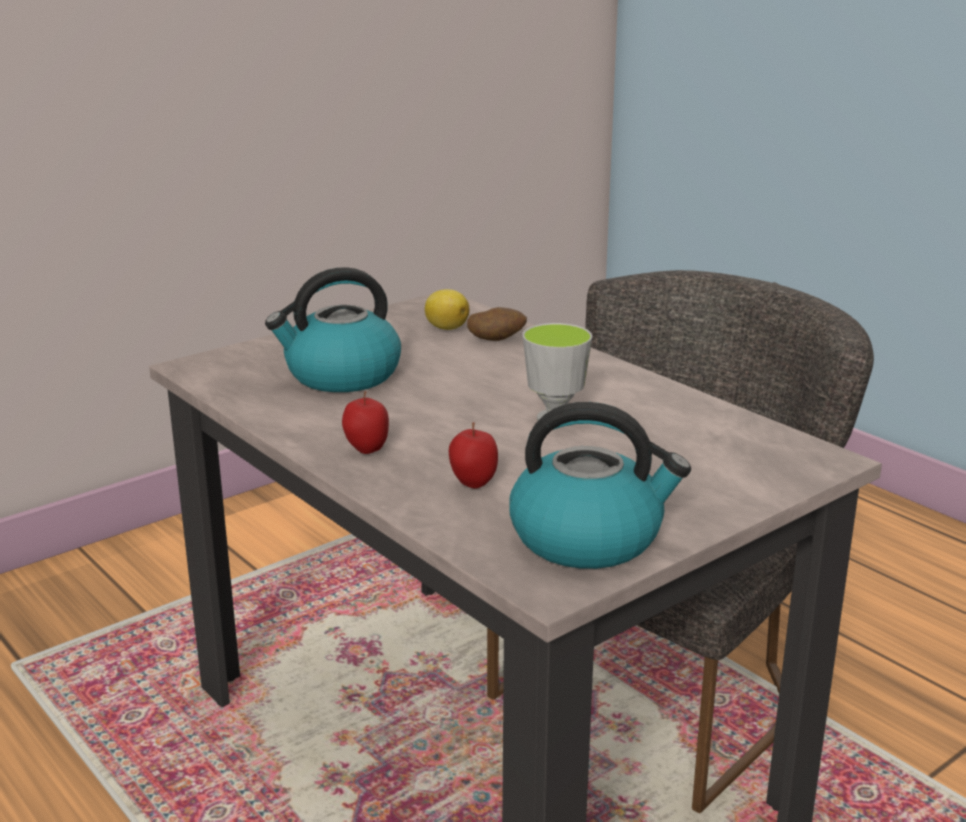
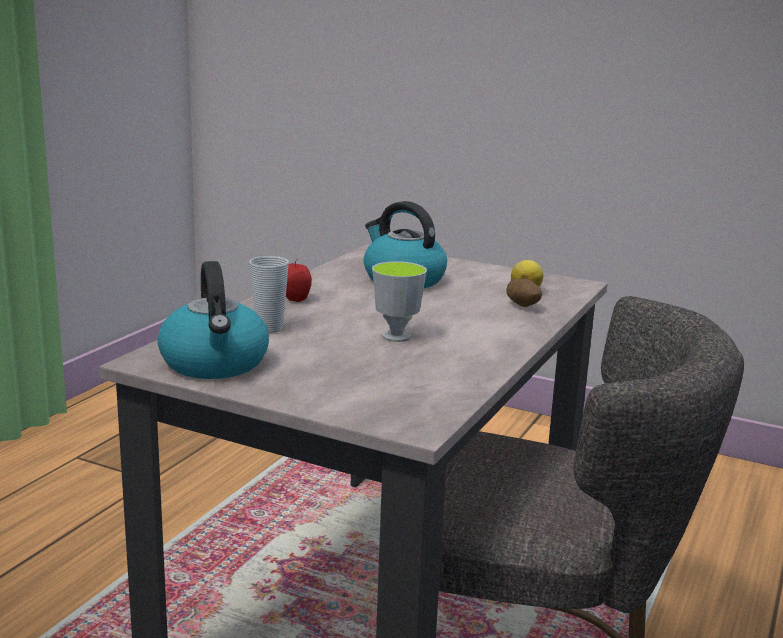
camera: 65 degrees right, 5 degrees down
apple [449,422,498,489] -> cup [250,256,289,333]

